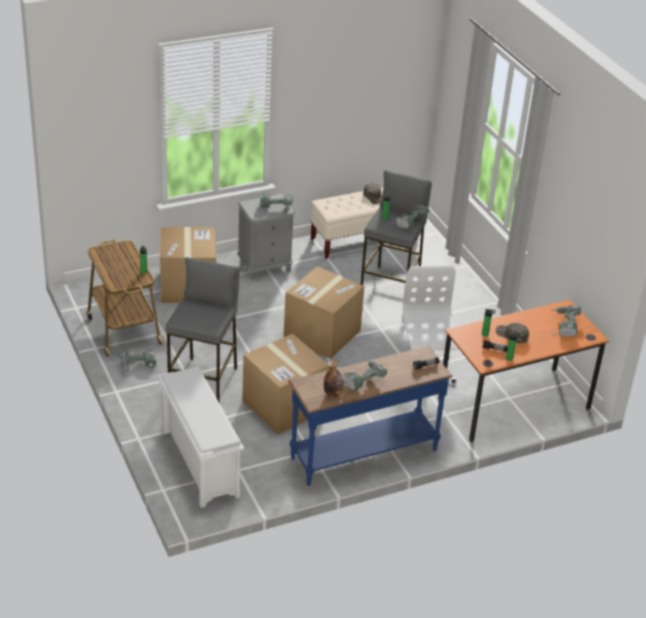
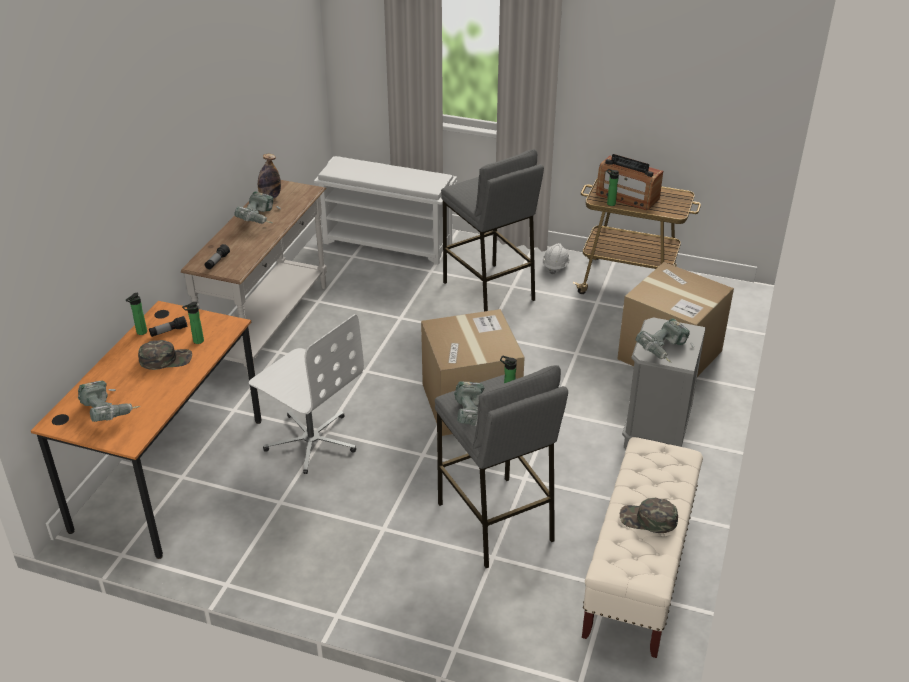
camera: 135 degrees right, 0 degrees up
power drill [118,350,157,374] -> white hard hat [542,243,570,275]
cardboard box [242,334,329,434] -> none
blue console table [288,346,453,486] -> white console table [181,180,327,378]
none -> radio [596,154,663,210]

